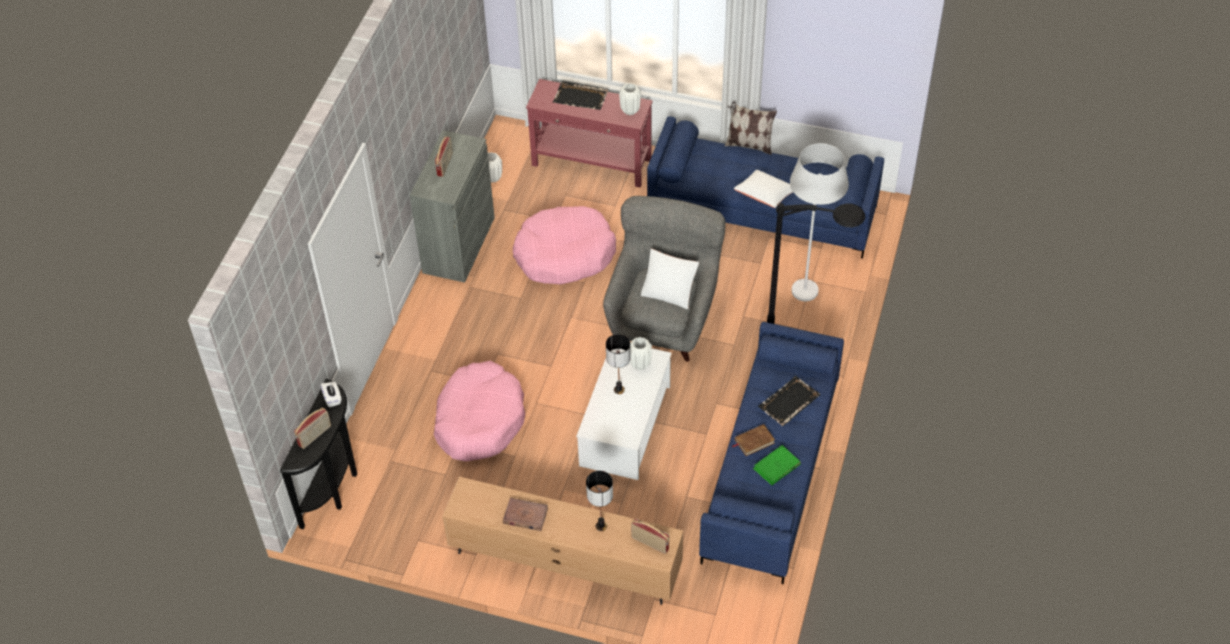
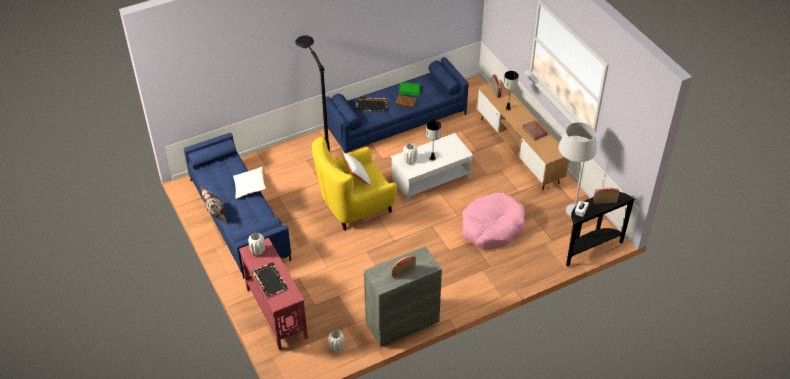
camera: 135 degrees left, 5 degrees down
pink dog bed [513,206,616,285] -> none
grey armchair [603,196,725,362] -> yellow armchair [312,137,397,231]
white floor lamp [790,143,849,301] -> white floor lamp moved to [559,122,597,217]

